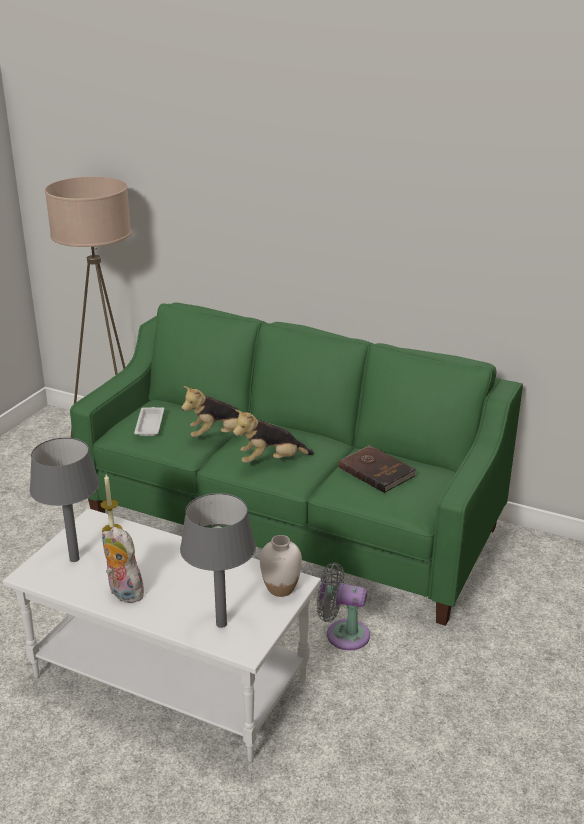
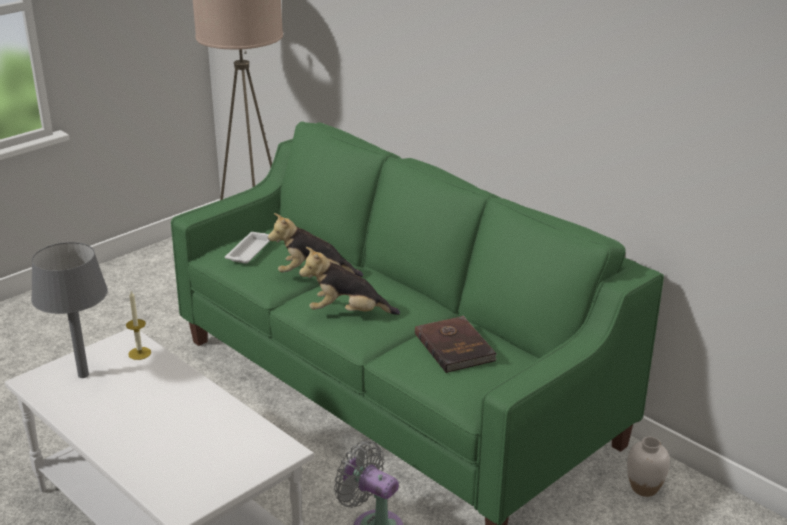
camera: 20 degrees right, 0 degrees up
plush toy [102,527,145,603] -> none
grey table lamp [180,493,256,628] -> none
white vase [260,535,302,597] -> white vase moved to [627,437,670,497]

